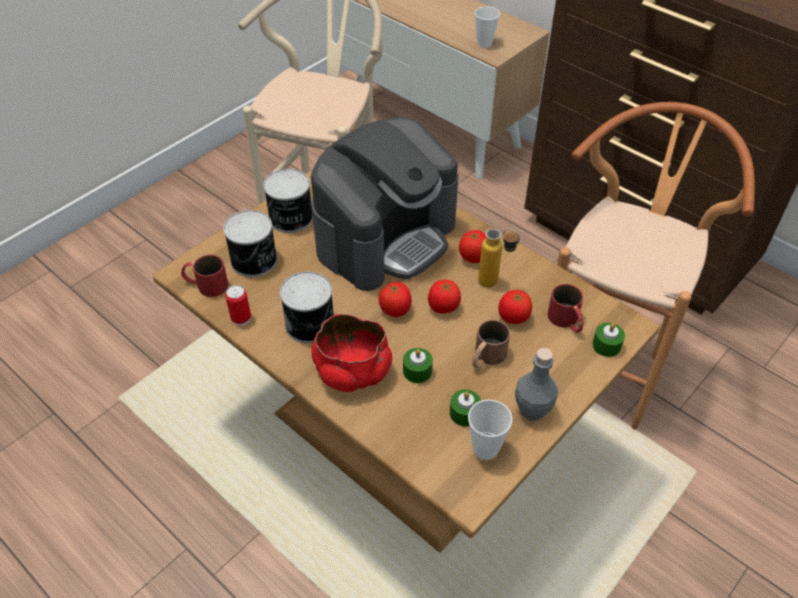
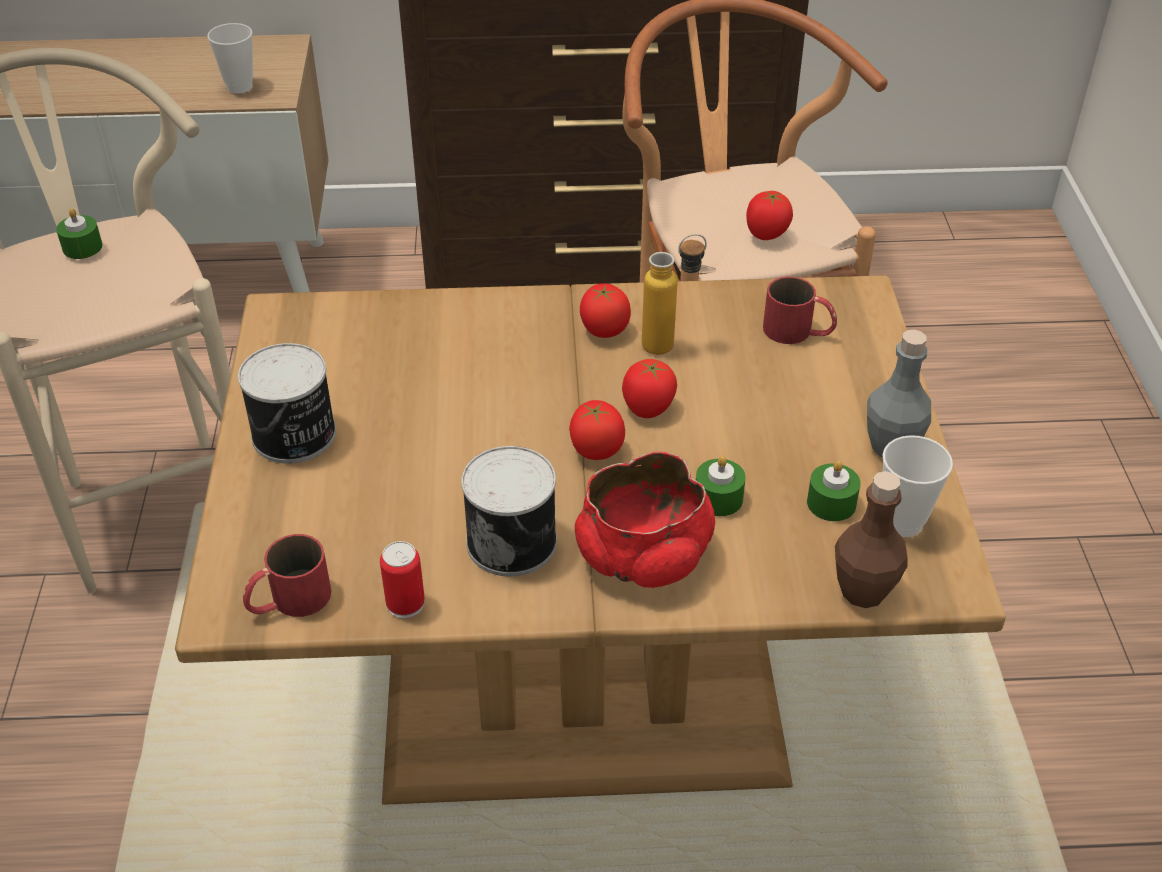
camera: 45 degrees left, 5 degrees down
can [223,210,278,277] -> none
coffee machine [311,117,458,291] -> none
brown mug [472,320,510,368] -> none
tomato [498,290,532,324] -> tomato moved to [746,191,793,240]
green candle [592,323,625,357] -> green candle moved to [56,208,103,259]
none -> brown bottle [835,471,908,608]

